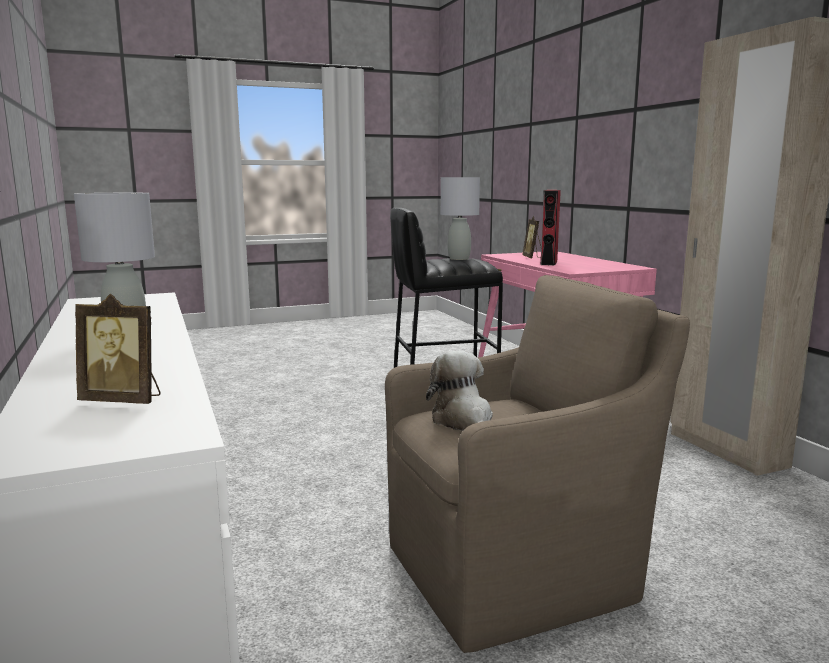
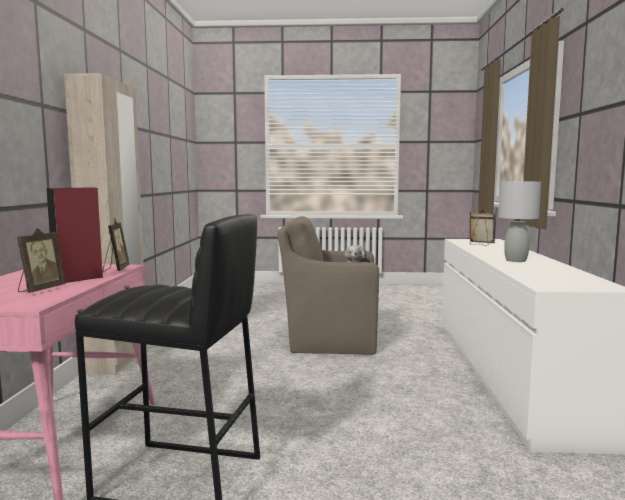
camera: 155 degrees left, 5 degrees down
grey table lamp [441,177,480,260] -> none
none -> picture frame [103,219,130,272]

